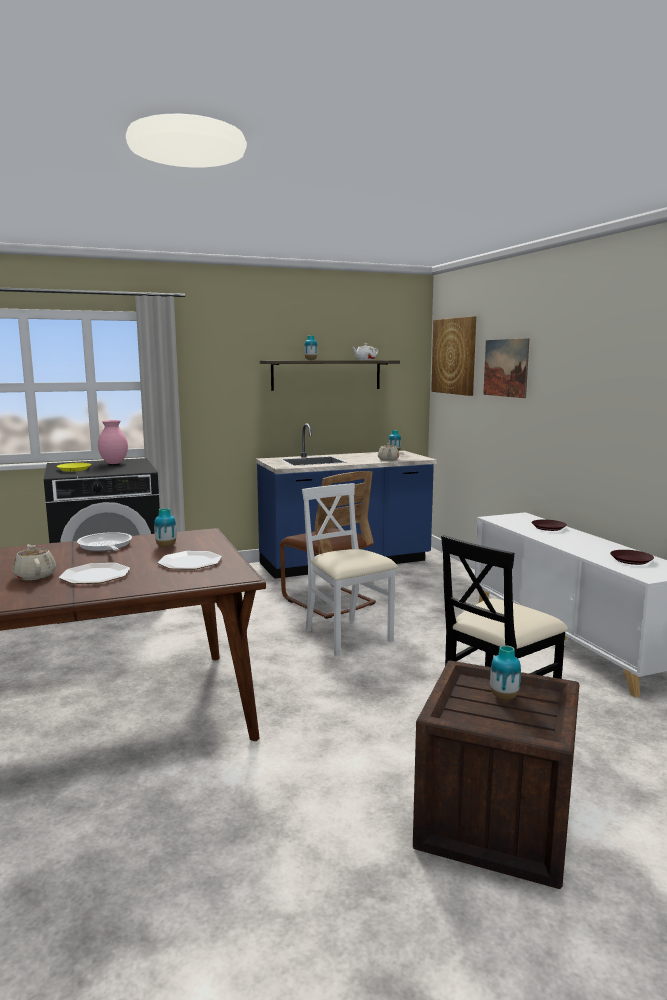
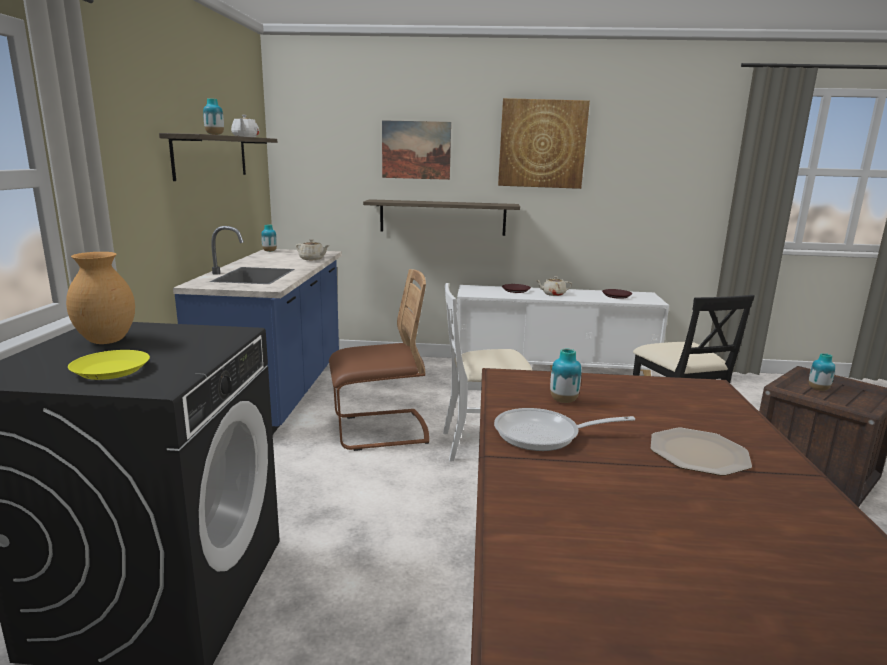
camera: 65 degrees left, 5 degrees up
beige teapot [12,544,56,580] -> beige teapot moved to [536,276,572,296]
pink vase [98,420,128,464] -> brown vase [66,252,135,344]
plate [158,551,222,569] -> none
picture [431,316,476,396] -> picture moved to [498,98,590,189]
none -> shelf [363,199,520,236]

